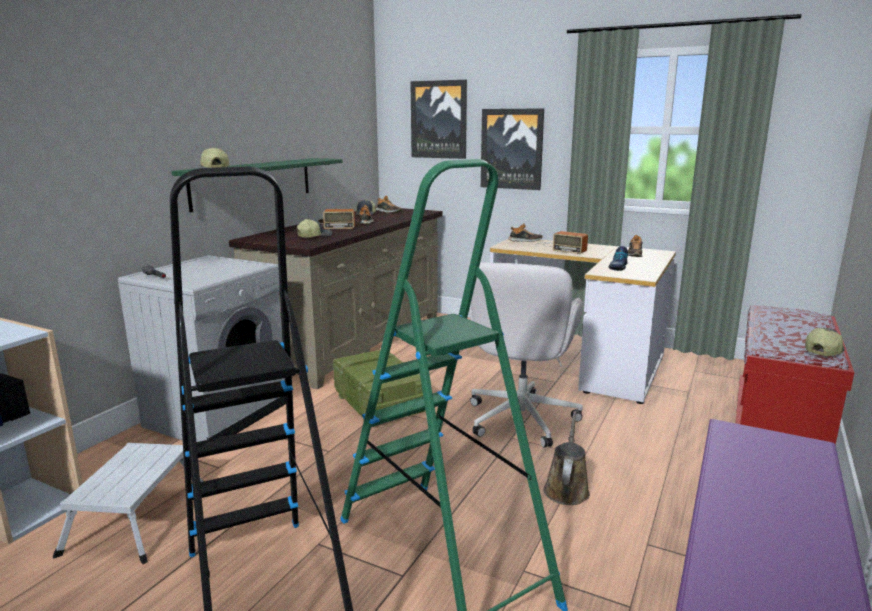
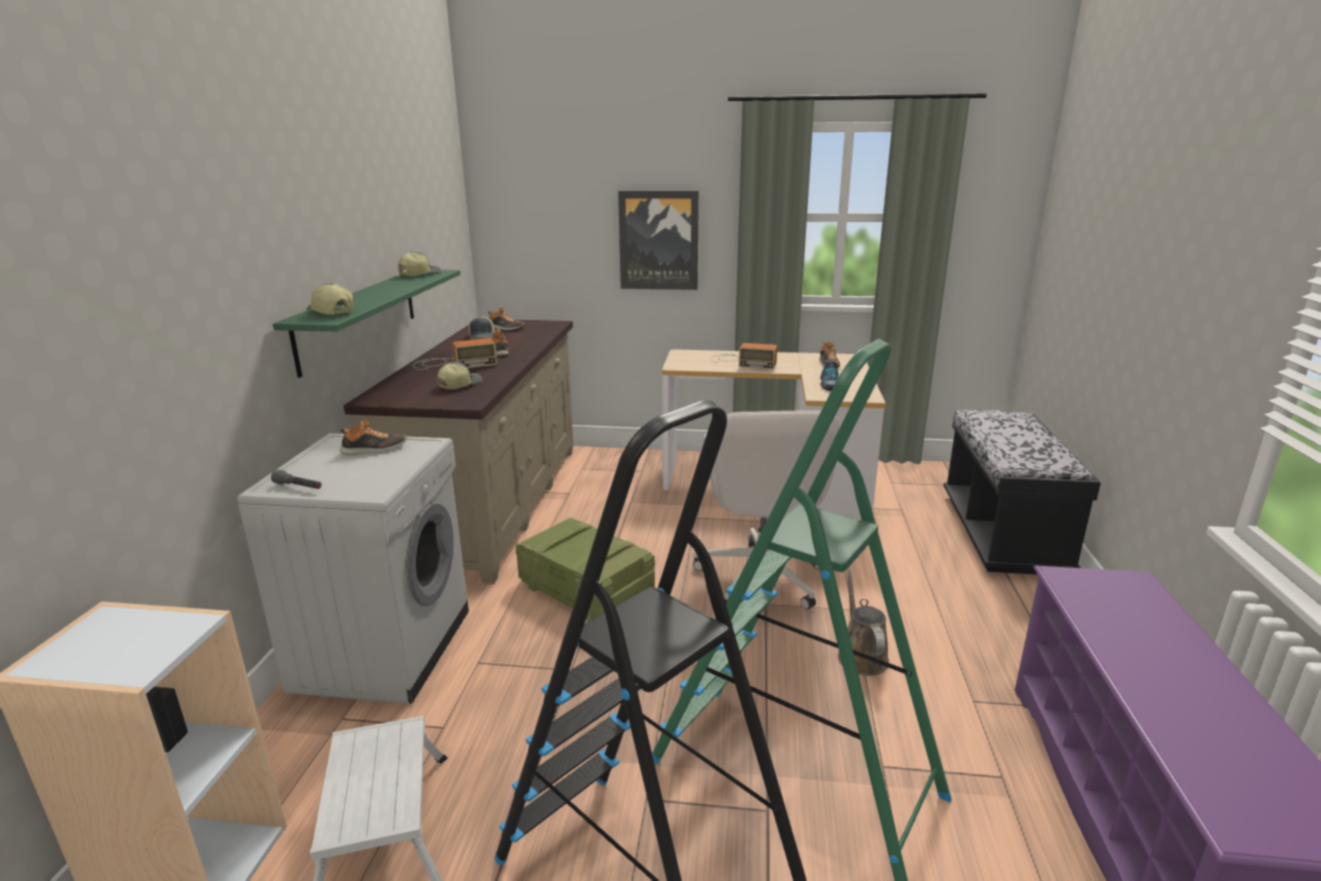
camera: 20 degrees left, 5 degrees up
picture [410,80,467,159] -> none
shoe [508,223,543,242] -> shoe moved to [340,419,406,455]
red bench [736,305,855,445] -> black bench [943,410,1101,575]
cap [805,328,845,356] -> cap moved to [398,251,441,276]

